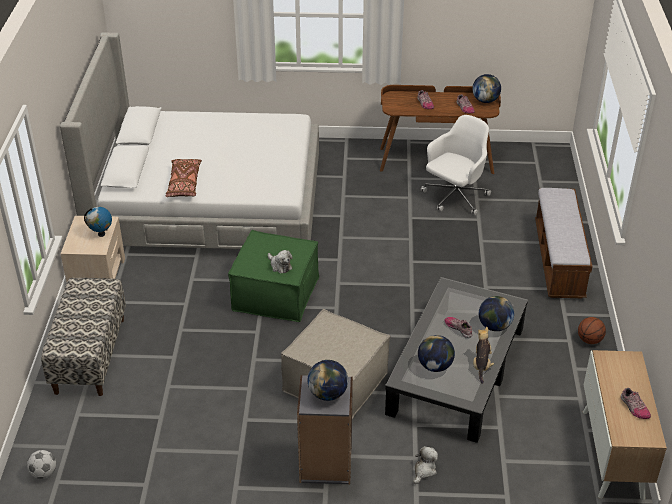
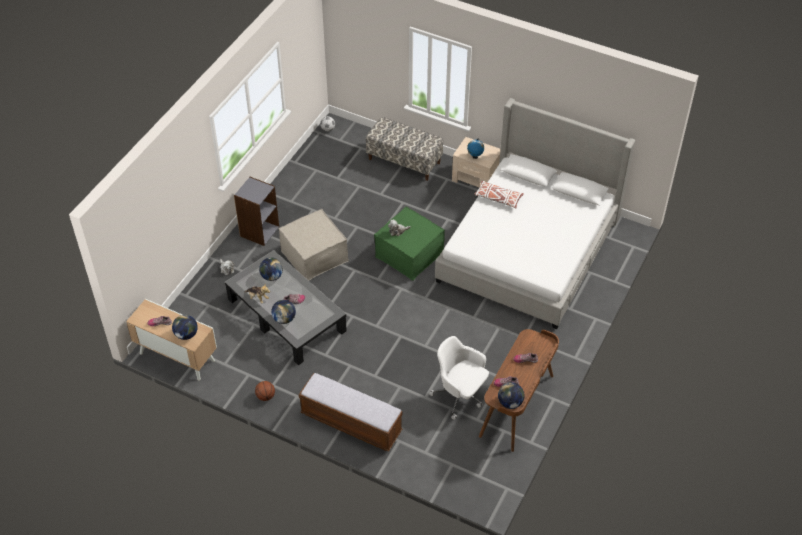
camera: 115 degrees right, 10 degrees up
brown pillow [166,159,202,197] -> white pillow [474,181,524,209]
globe [308,360,348,401] -> globe moved to [172,315,198,340]
white office chair [421,115,491,215] -> white office chair turned 150 degrees clockwise [429,336,489,420]

